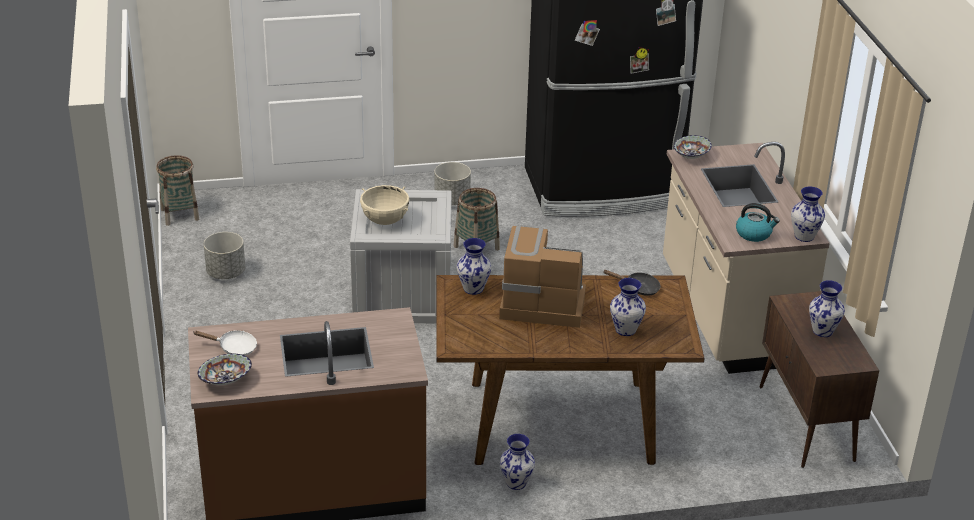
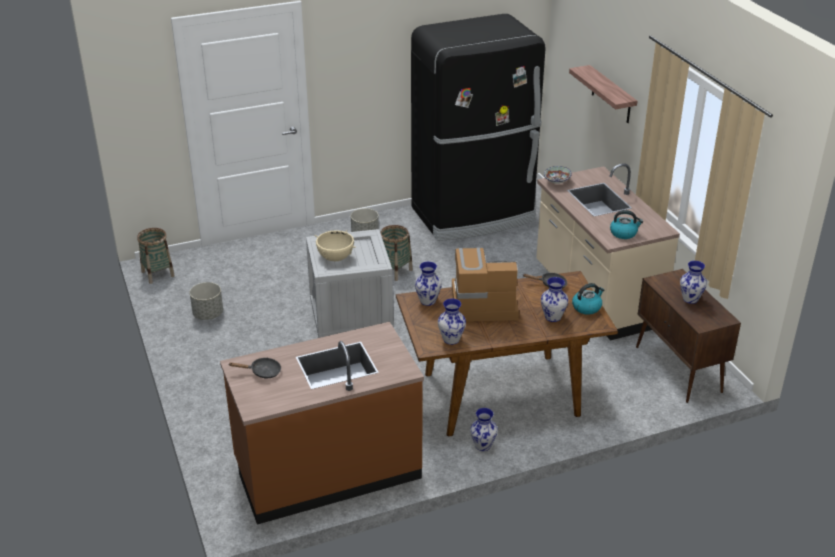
camera: 10 degrees left, 0 degrees up
white frying pan [194,330,257,356] -> black frying pan [229,357,281,378]
bowl [198,354,252,385] -> none
vase [791,186,825,242] -> vase moved to [438,299,466,345]
none -> shelf [569,65,637,123]
none -> kettle [572,283,604,315]

